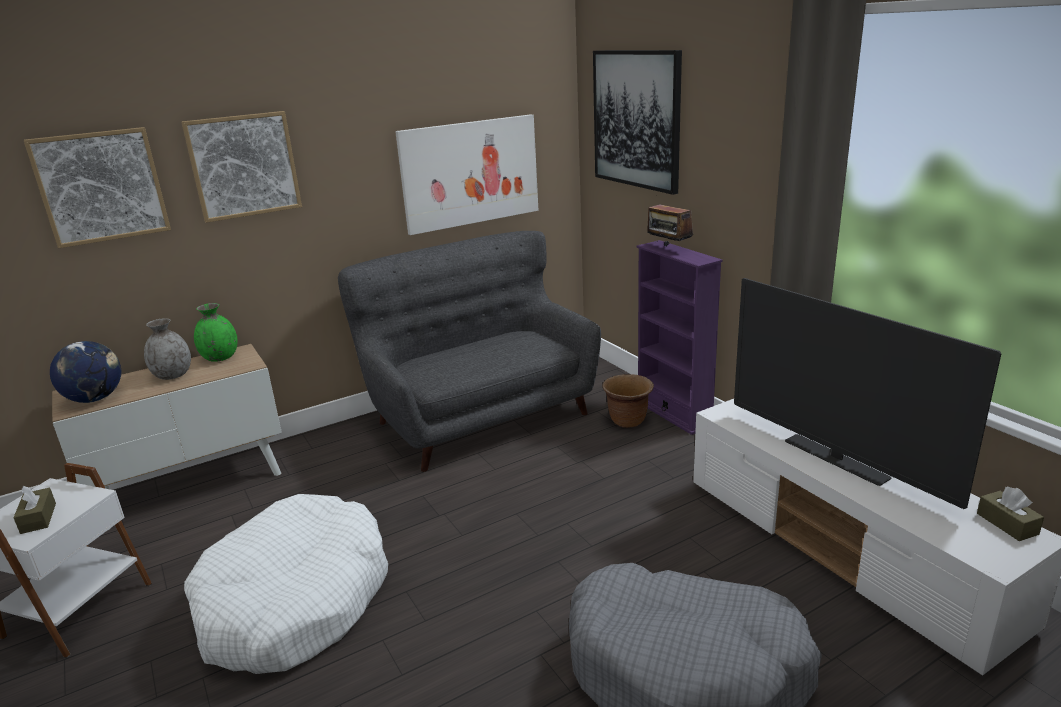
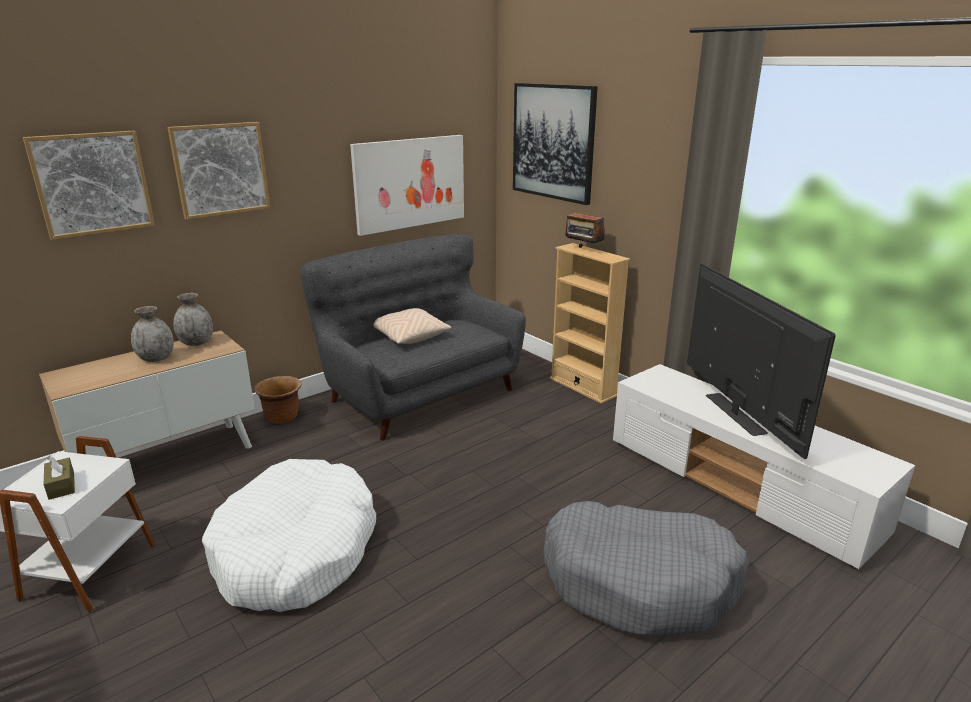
camera: 10 degrees left, 0 degrees up
globe [50,341,121,403] -> none
green vase [194,303,238,362] -> grey vase [173,293,213,346]
brown planter [602,374,654,428] -> brown planter moved to [254,376,302,424]
purple bookcase [636,240,723,435] -> beige bookcase [550,243,630,404]
television [734,278,1002,509] -> television turned 150 degrees counterclockwise [687,264,836,459]
brown tissue box [977,487,1044,541] -> none
none -> beige pillow [373,308,451,344]

